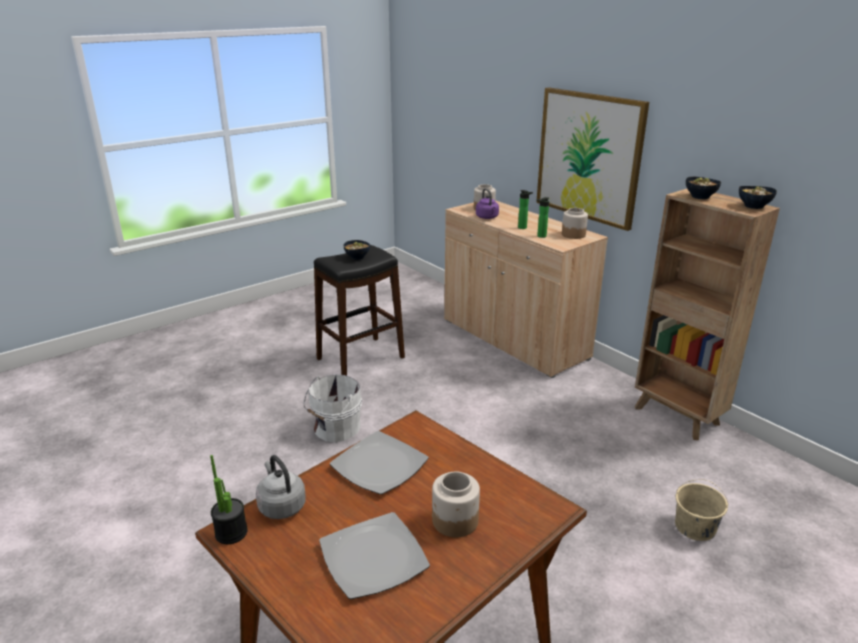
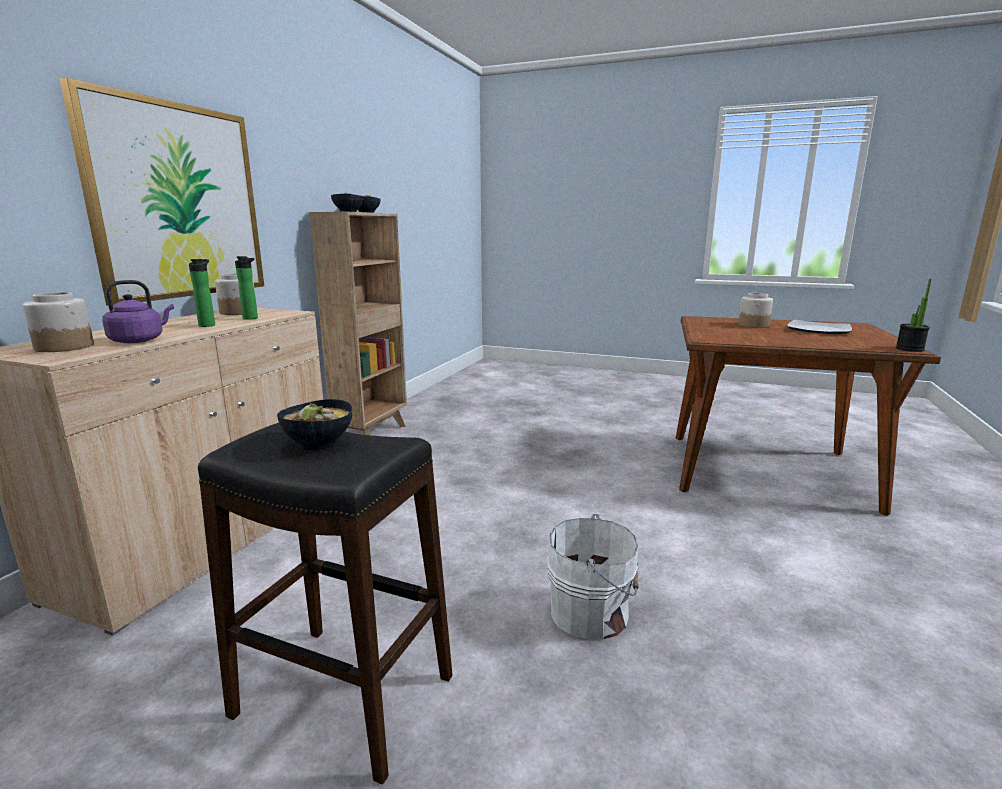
camera: 120 degrees left, 10 degrees down
grey kettle [256,455,306,519] -> none
plate [330,431,429,495] -> none
beige bucket [675,480,728,541] -> none

